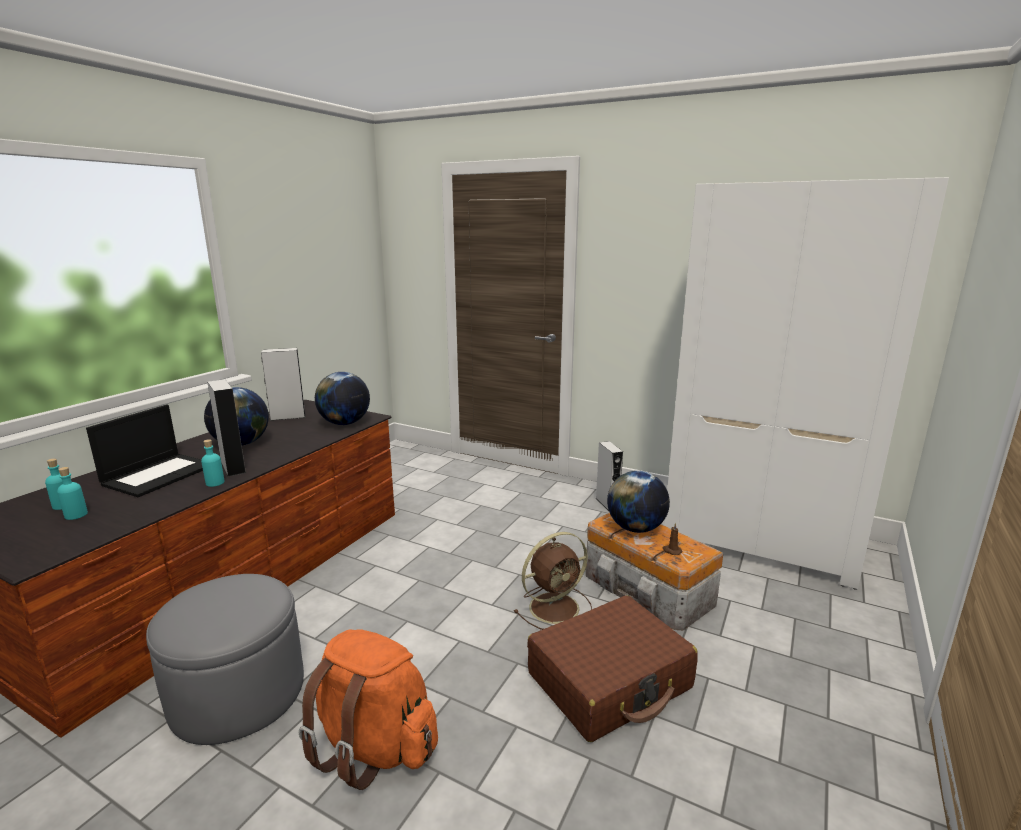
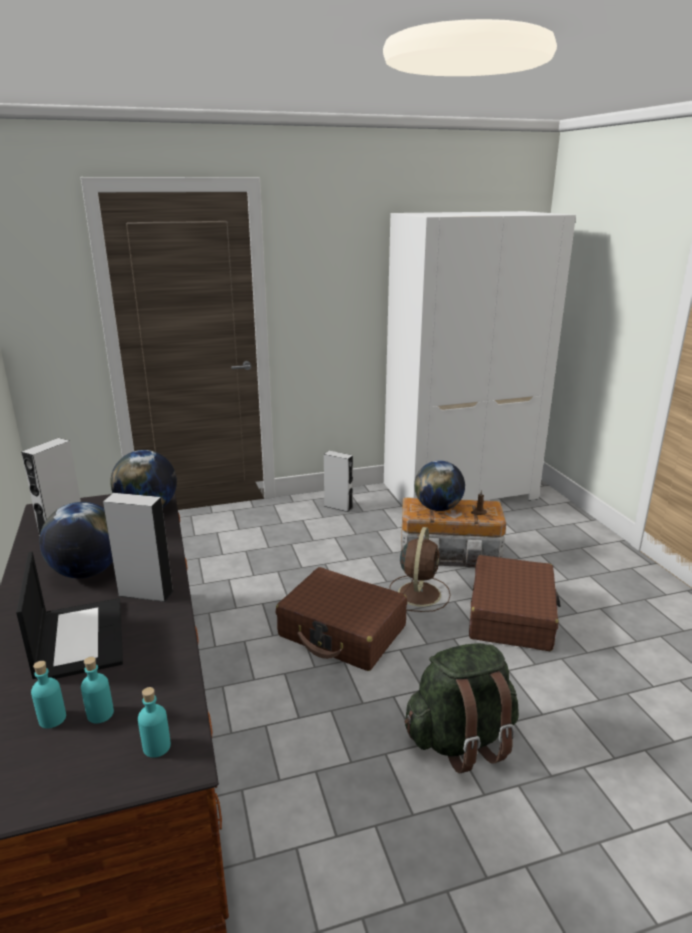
camera: 45 degrees left, 5 degrees up
grey ottoman [146,574,304,745] -> none
turquoise bottle [201,439,224,487] -> turquoise bottle moved to [138,687,171,758]
orange backpack [299,630,438,790] -> green backpack [405,643,519,773]
none -> brown suitcase [276,567,407,671]

